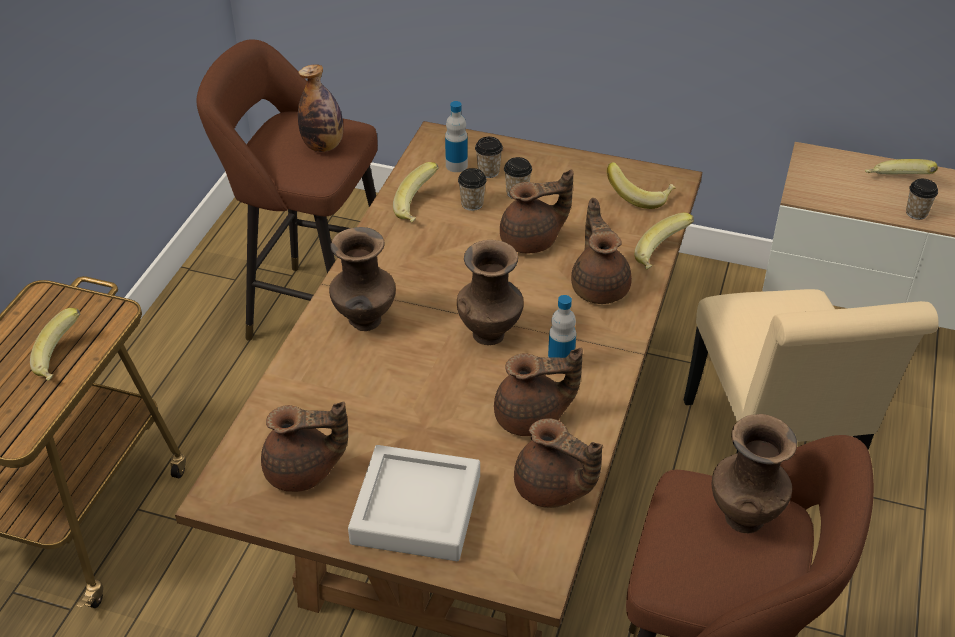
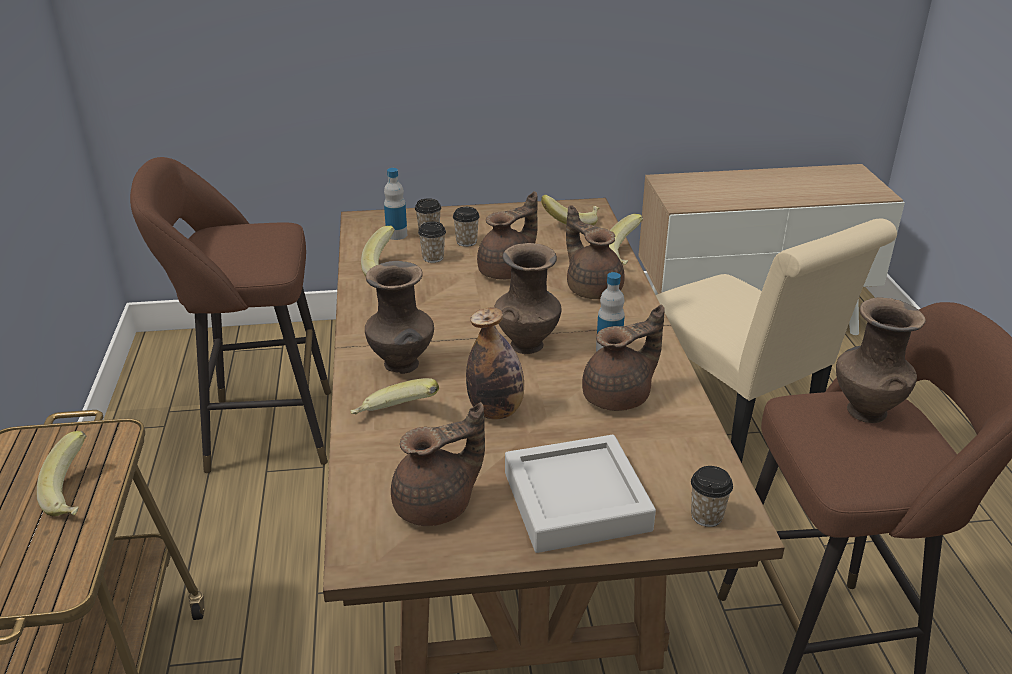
camera: 25 degrees left, 10 degrees down
bottle [298,64,343,152] -> bottle moved to [466,308,524,420]
brown teapot [514,418,603,508] -> none
banana [865,159,938,175] -> banana moved to [351,378,439,414]
cup [906,179,938,220] -> cup moved to [691,466,733,527]

